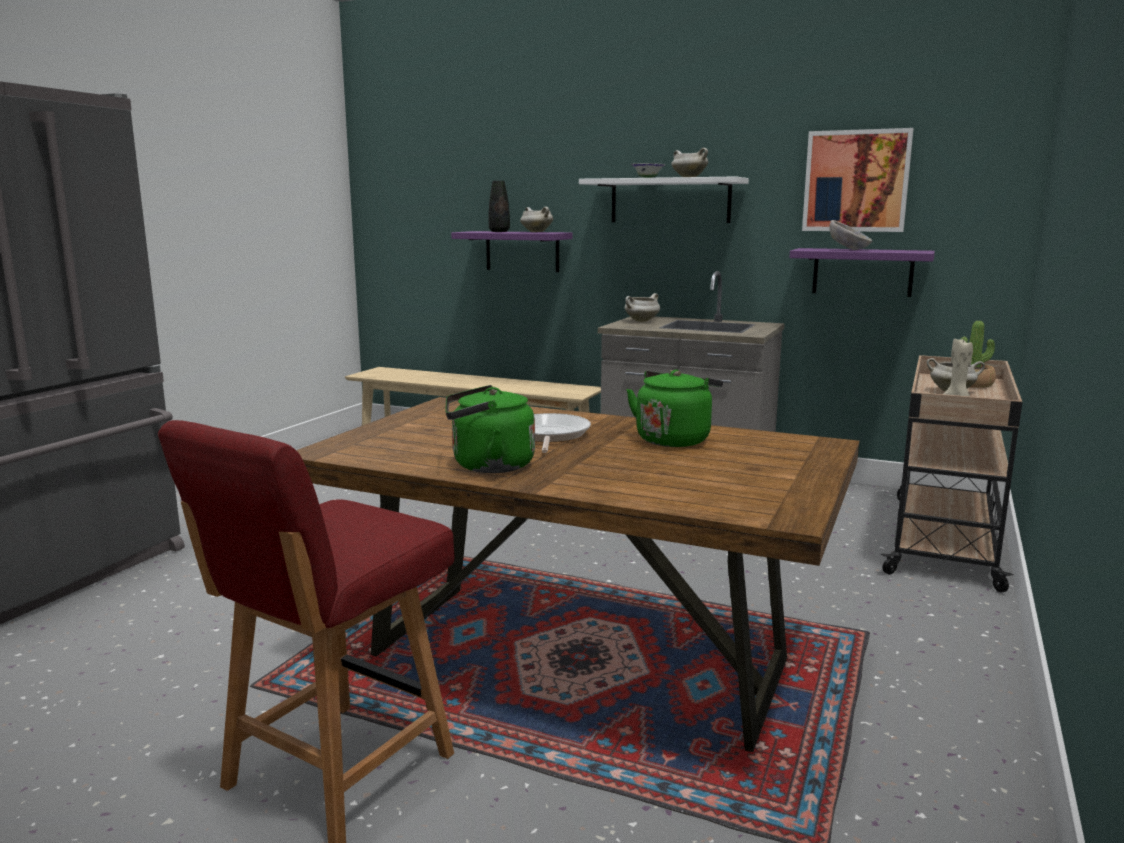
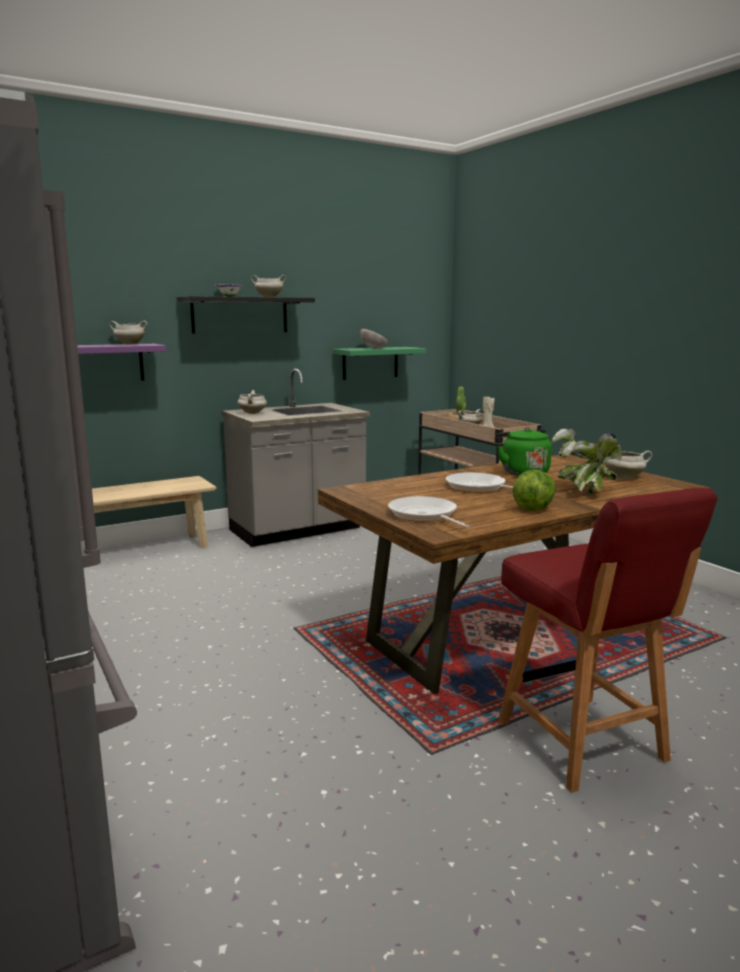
camera: 55 degrees left, 0 degrees up
green kettle [445,385,535,473] -> lettuce [512,469,556,510]
black vase [488,181,510,232] -> none
white shelf [579,177,749,223] -> black shelf [177,296,315,333]
purple shelf [789,248,935,297] -> green shelf [333,347,426,380]
picture [802,128,914,232] -> none
none -> frying pan [388,496,470,528]
none -> potted plant [552,429,622,495]
none -> white cooking pot [605,451,652,479]

